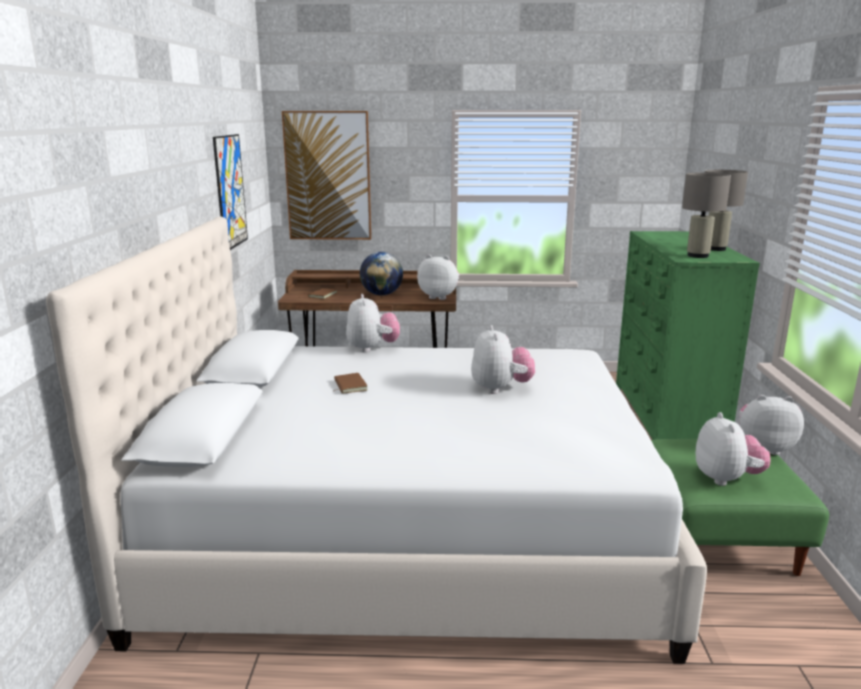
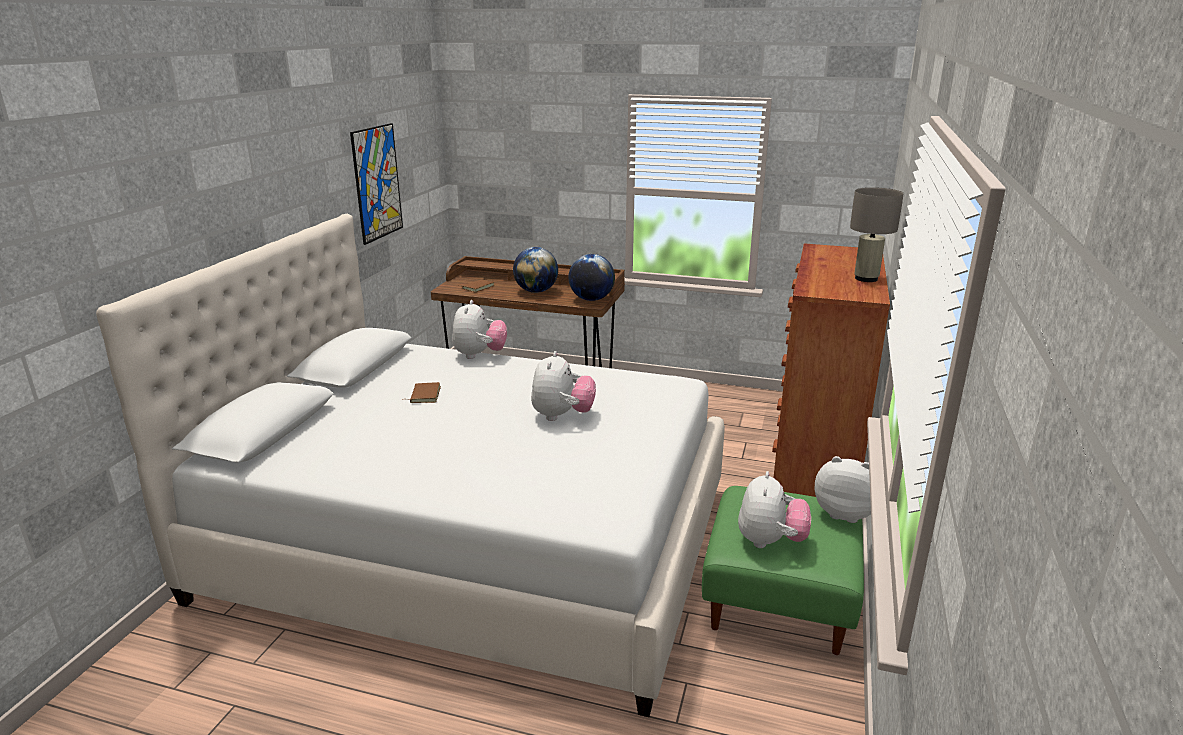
camera: 15 degrees right, 5 degrees up
picture [282,111,371,240] -> none
plush toy [417,254,459,300] -> globe [568,254,615,301]
green dresser [616,231,760,440] -> brown dresser [772,243,890,497]
grey table lamp [682,173,731,258] -> none

